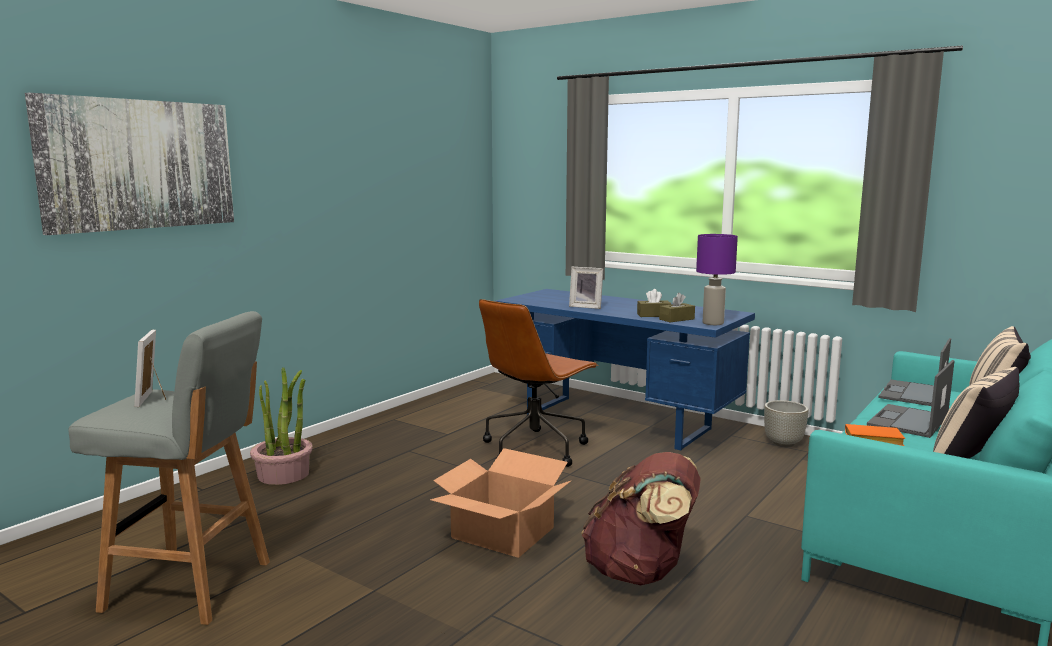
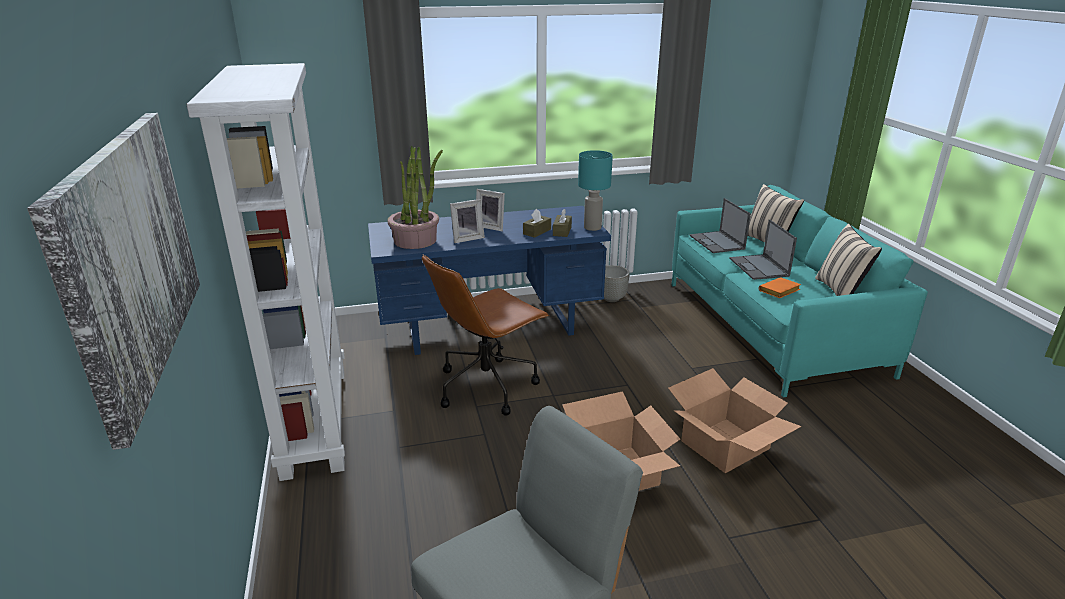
camera: 50 degrees left, 15 degrees up
picture frame [134,330,166,407] -> picture frame moved to [476,189,505,231]
potted plant [250,367,313,485] -> potted plant moved to [387,146,443,249]
brown office chair [479,299,598,467] -> brown office chair turned 60 degrees clockwise [422,254,550,416]
brown backpack [581,452,701,586] -> cardboard box [668,368,802,473]
purple table lamp [696,234,738,325] -> turquoise table lamp [578,150,613,231]
none -> white bookcase [186,63,345,481]

